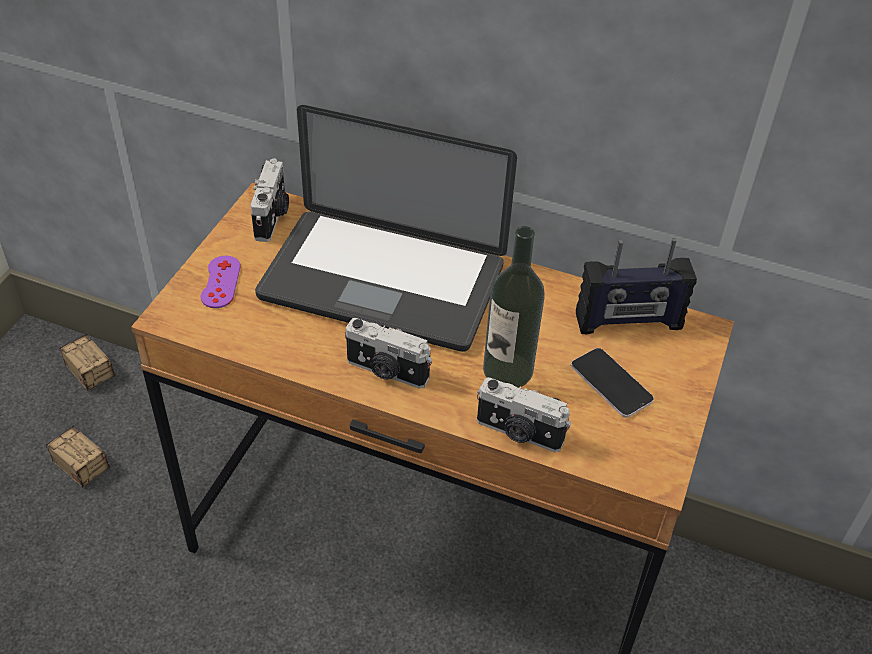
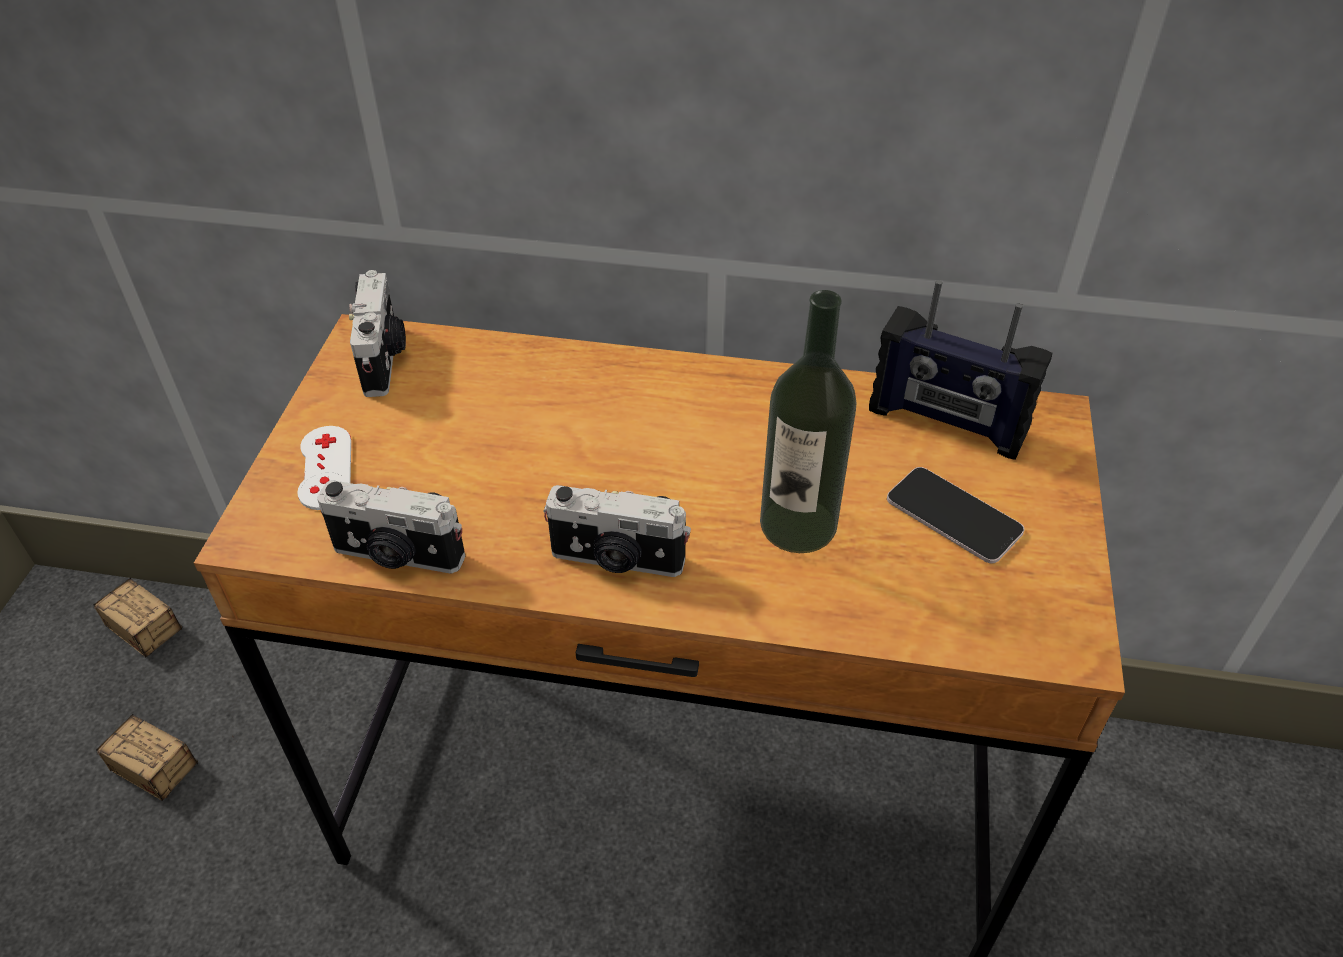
camera: 10 degrees left, 0 degrees up
purple game controller [201,256,241,308] -> white game controller [297,426,351,510]
laptop [255,105,517,352] -> none
camera [477,377,571,452] -> camera moved to [317,480,465,574]
radio [576,238,697,334] -> radio turned 45 degrees clockwise [869,280,1052,460]

